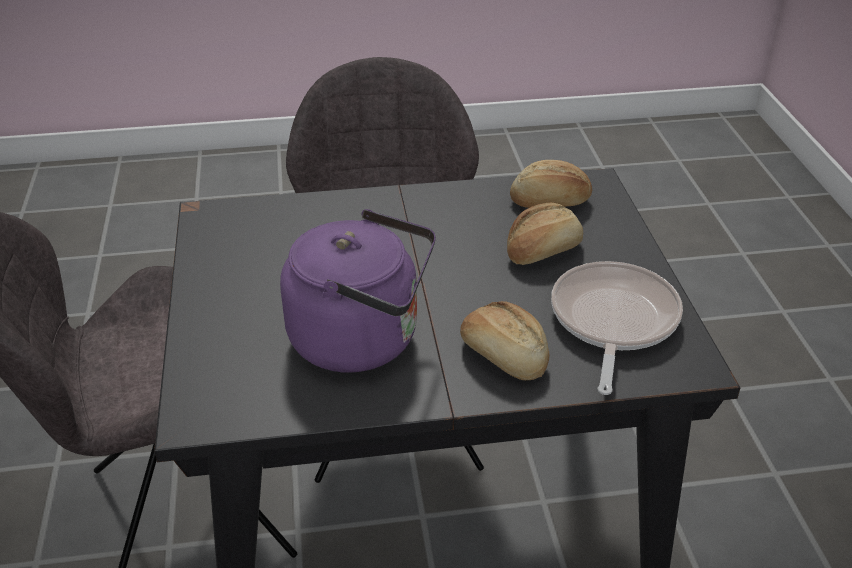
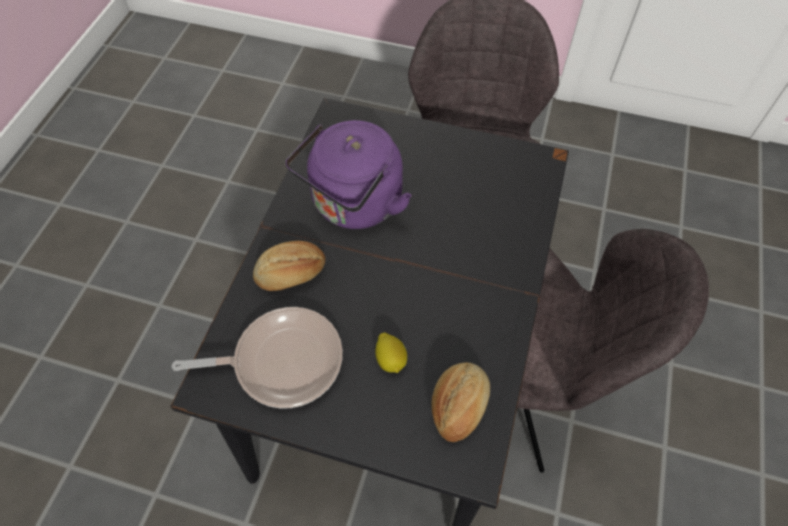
camera: 115 degrees right, 20 degrees up
bread [507,203,583,265] -> lemon [375,332,407,373]
frying pan [551,261,683,395] -> frying pan turned 45 degrees counterclockwise [172,307,343,408]

